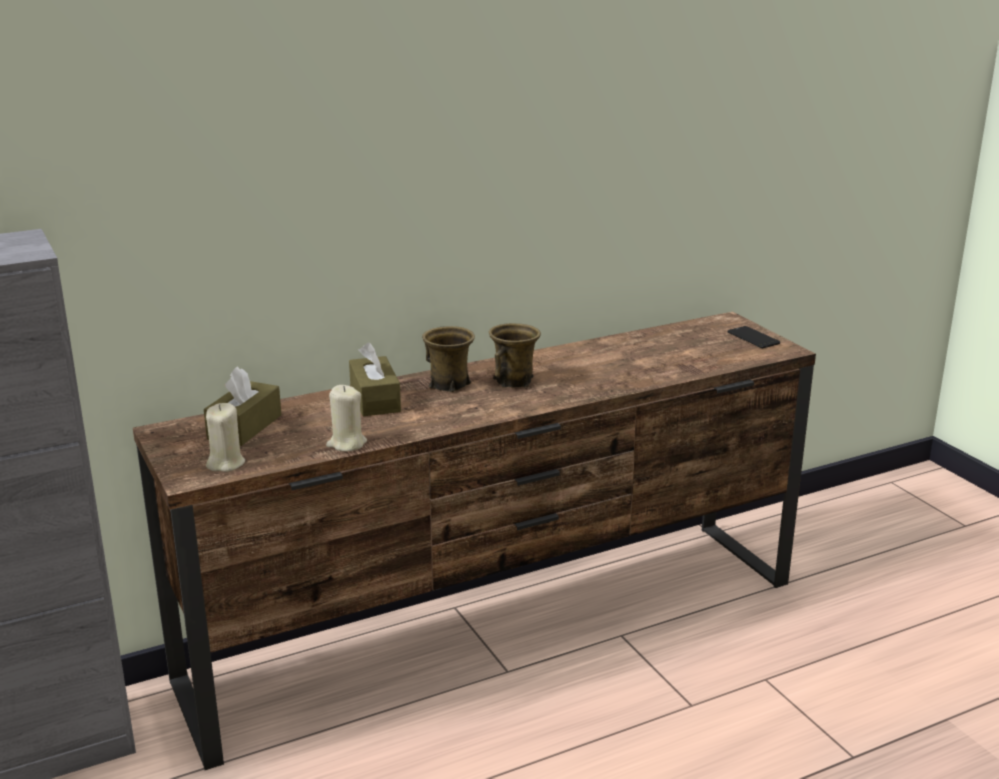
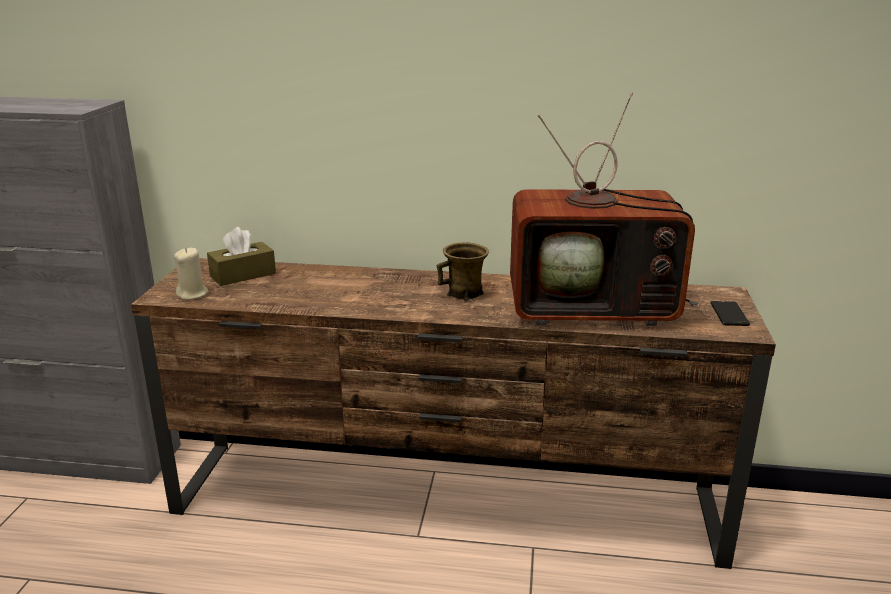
camera: 35 degrees right, 0 degrees up
beige candle [326,385,367,452] -> none
brown tissue box [349,342,401,416] -> none
brown mug [422,326,475,392] -> none
none -> television [510,92,700,326]

